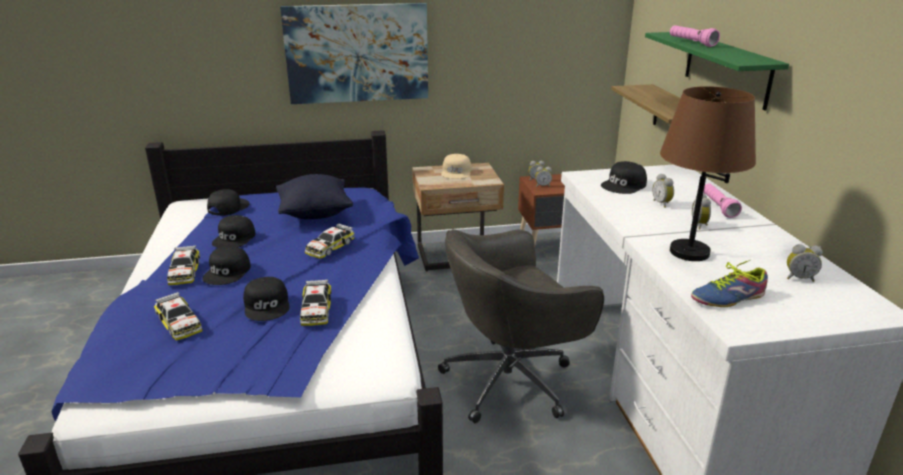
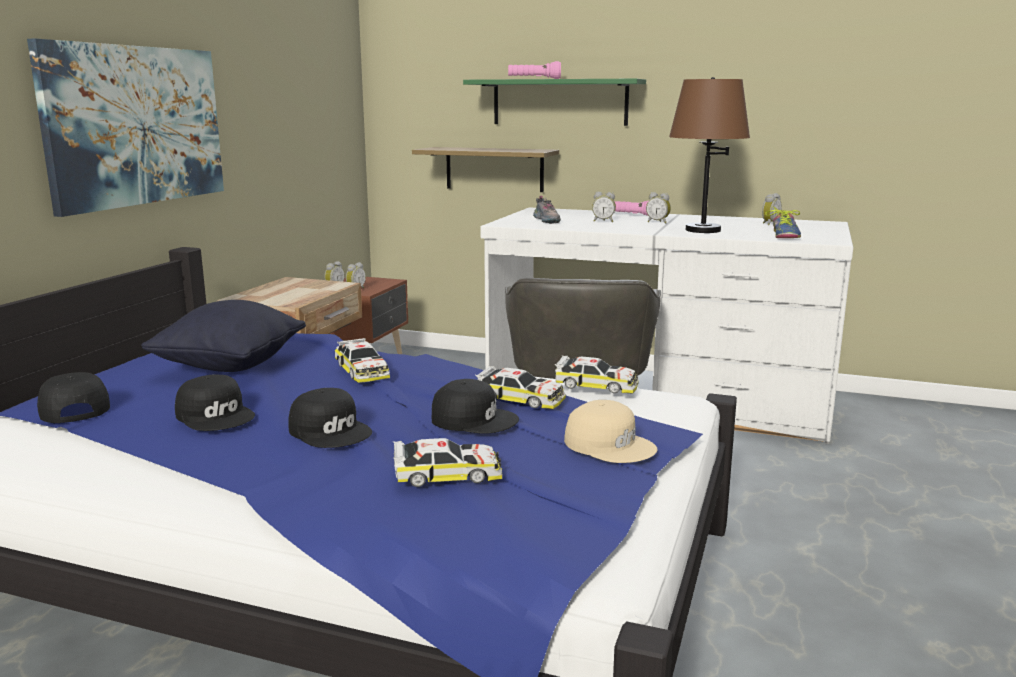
camera: 60 degrees left, 10 degrees down
toy car [167,246,200,285] -> toy car moved to [555,356,639,393]
beige cap [441,154,471,179] -> beige cap moved to [564,400,657,463]
black cap [601,161,647,194] -> shoe [533,196,561,224]

